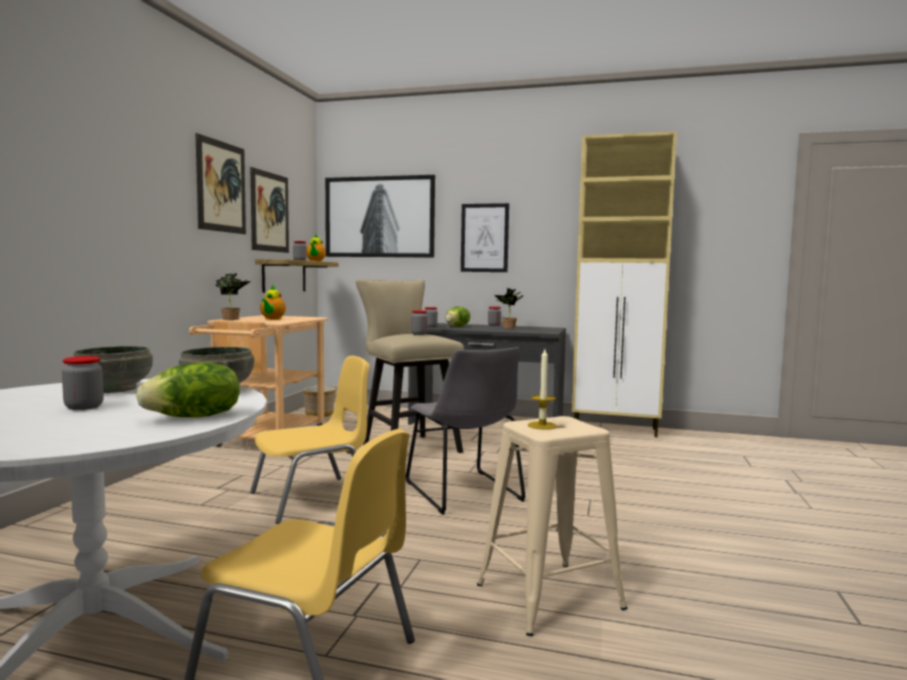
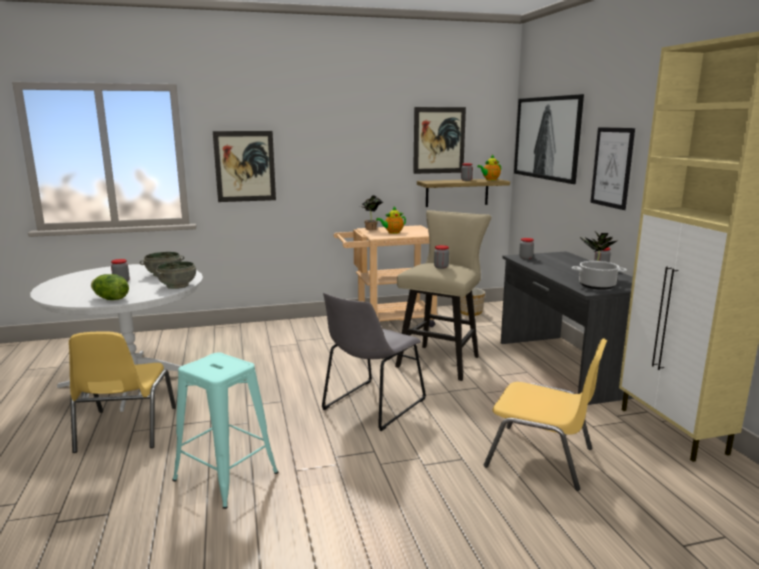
camera: 60 degrees right, 10 degrees up
picture [195,133,246,234] -> picture moved to [213,131,276,202]
yellow chair [250,356,369,524] -> yellow chair moved to [484,338,607,491]
lettuce [445,306,470,327] -> none
beige stool [477,416,627,636] -> turquoise stool [172,353,278,509]
candle [528,349,557,430] -> none
none -> cooking pot [571,261,627,290]

